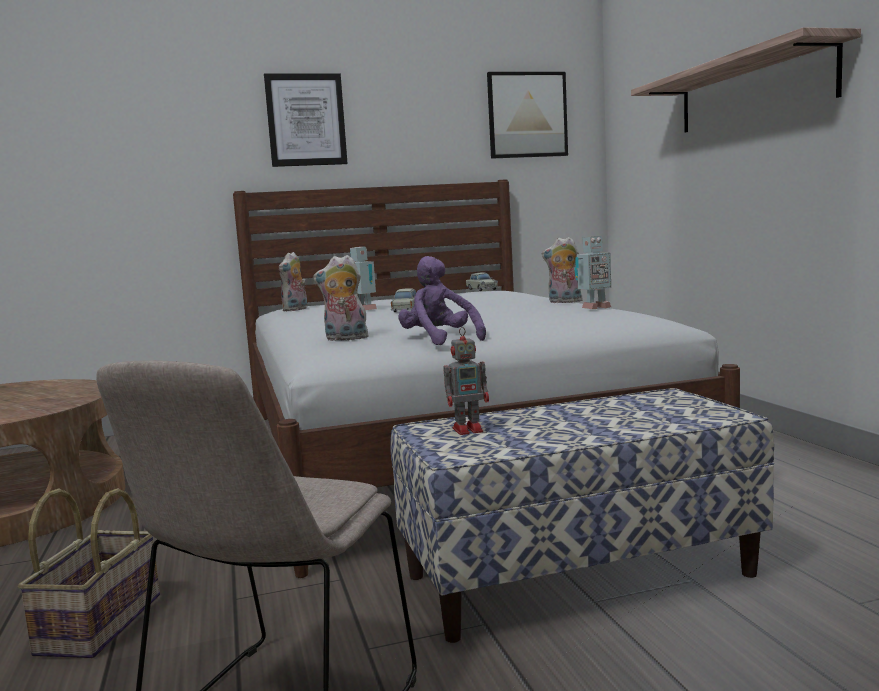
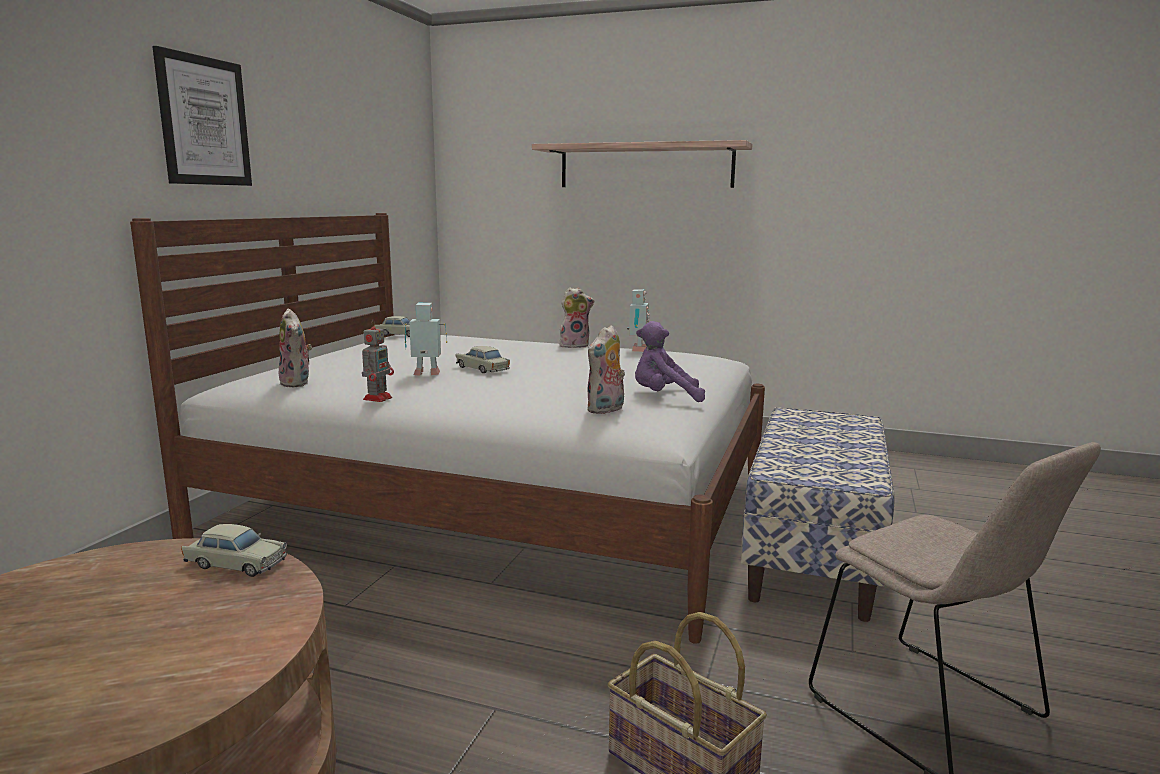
camera: 55 degrees left, 5 degrees up
toy robot [444,327,489,435] -> toy robot moved to [362,319,394,402]
picture [487,72,568,159] -> none
plush toy [542,237,583,303] -> plush toy turned 150 degrees counterclockwise [560,287,595,348]
none -> beige toy car [181,524,287,577]

